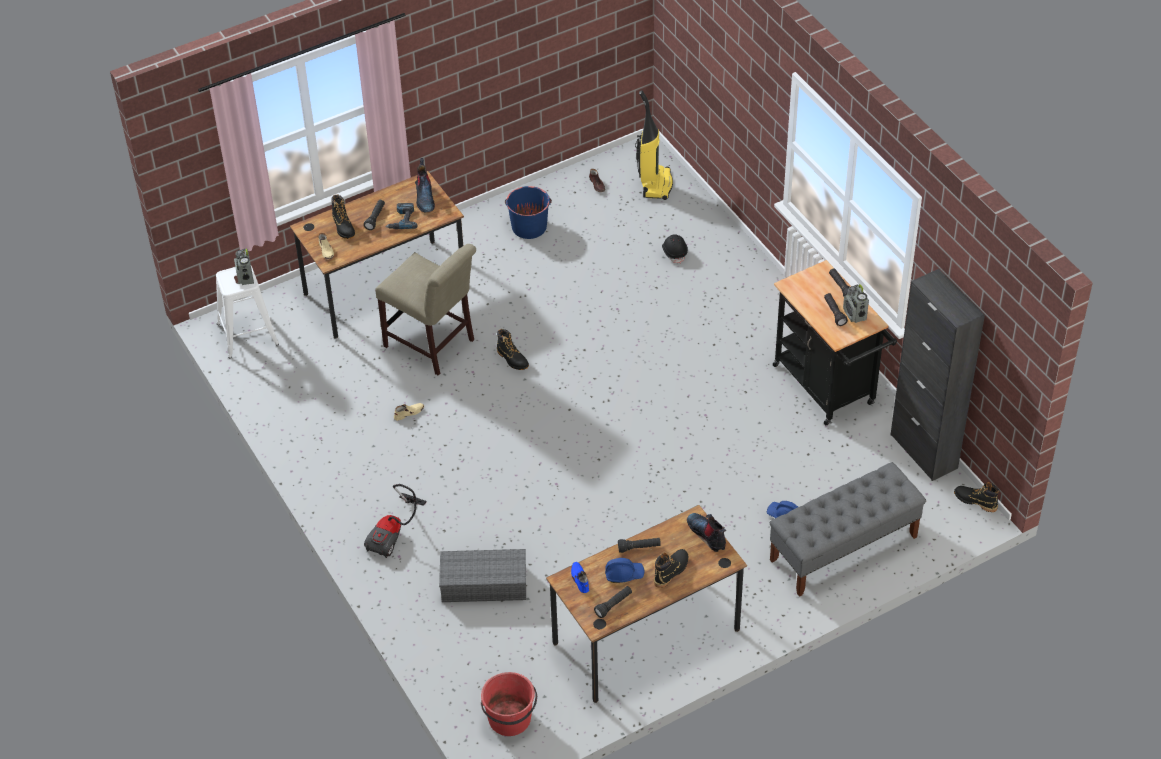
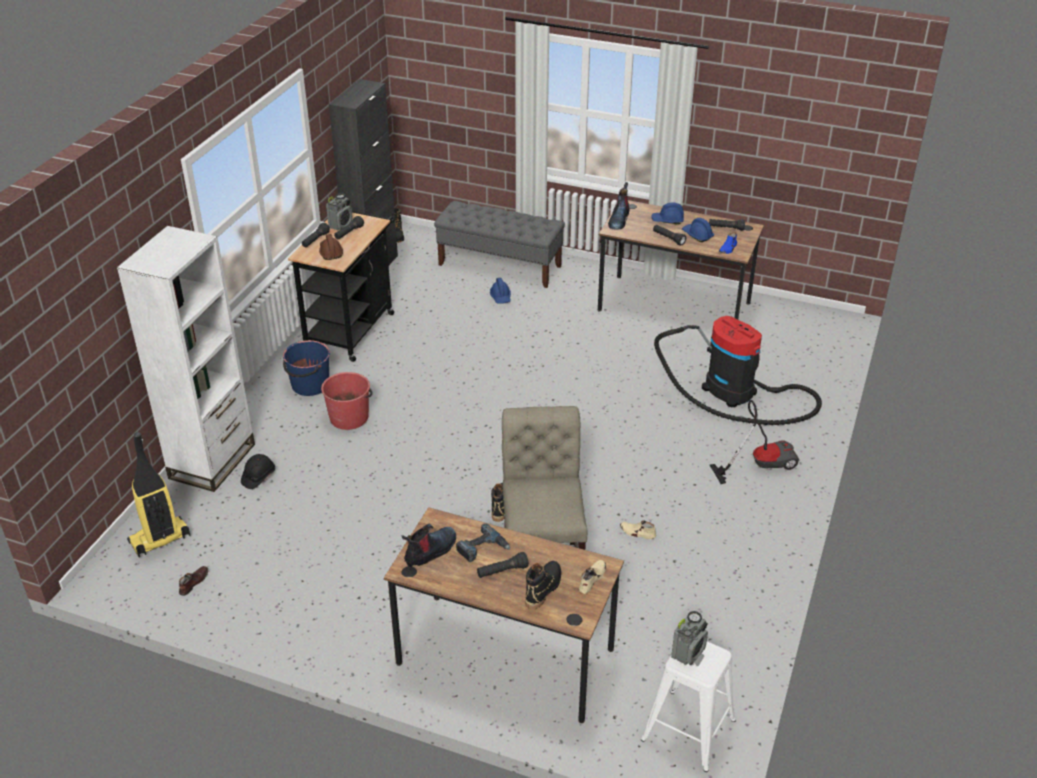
camera: 130 degrees left, 10 degrees down
grey storage box [439,549,526,602] -> vacuum cleaner [654,316,822,425]
red bucket [481,672,537,736] -> red bucket moved to [321,372,372,430]
blue bucket [505,186,552,239] -> blue bucket moved to [283,340,330,396]
black boot [654,549,688,588] -> blue hard hat [651,202,684,225]
none -> white bookcase [117,226,255,492]
none -> brown hard hat [319,234,343,260]

